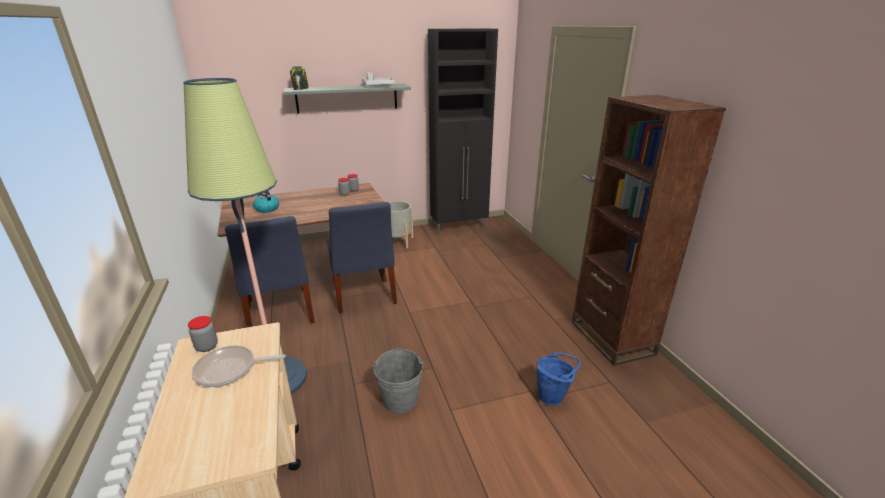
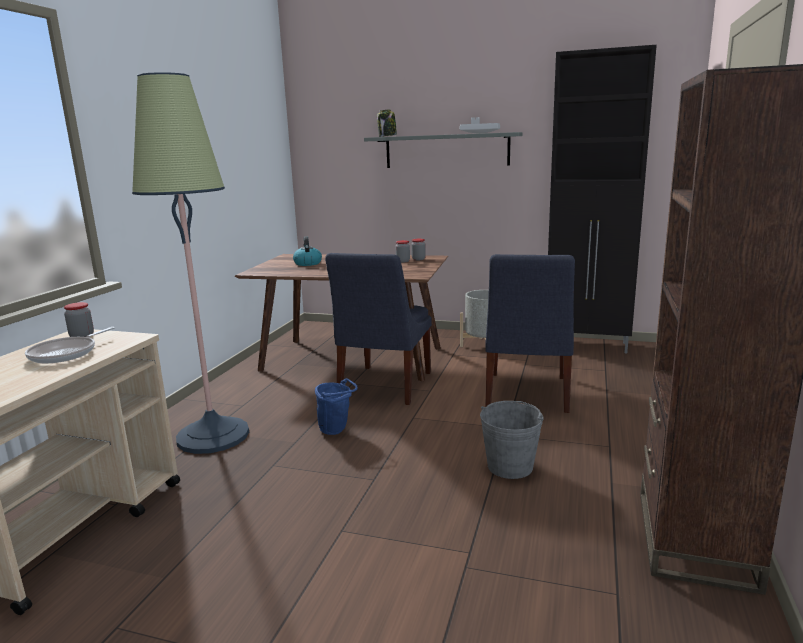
camera: 35 degrees right, 10 degrees down
frying pan [192,345,286,387] -> frying pan turned 90 degrees counterclockwise [25,327,115,364]
blue chair [225,216,315,327] -> blue chair moved to [485,254,575,413]
grey bucket [373,348,424,413] -> grey bucket moved to [480,401,543,479]
blue bucket [537,352,581,406] -> blue bucket moved to [315,378,358,435]

